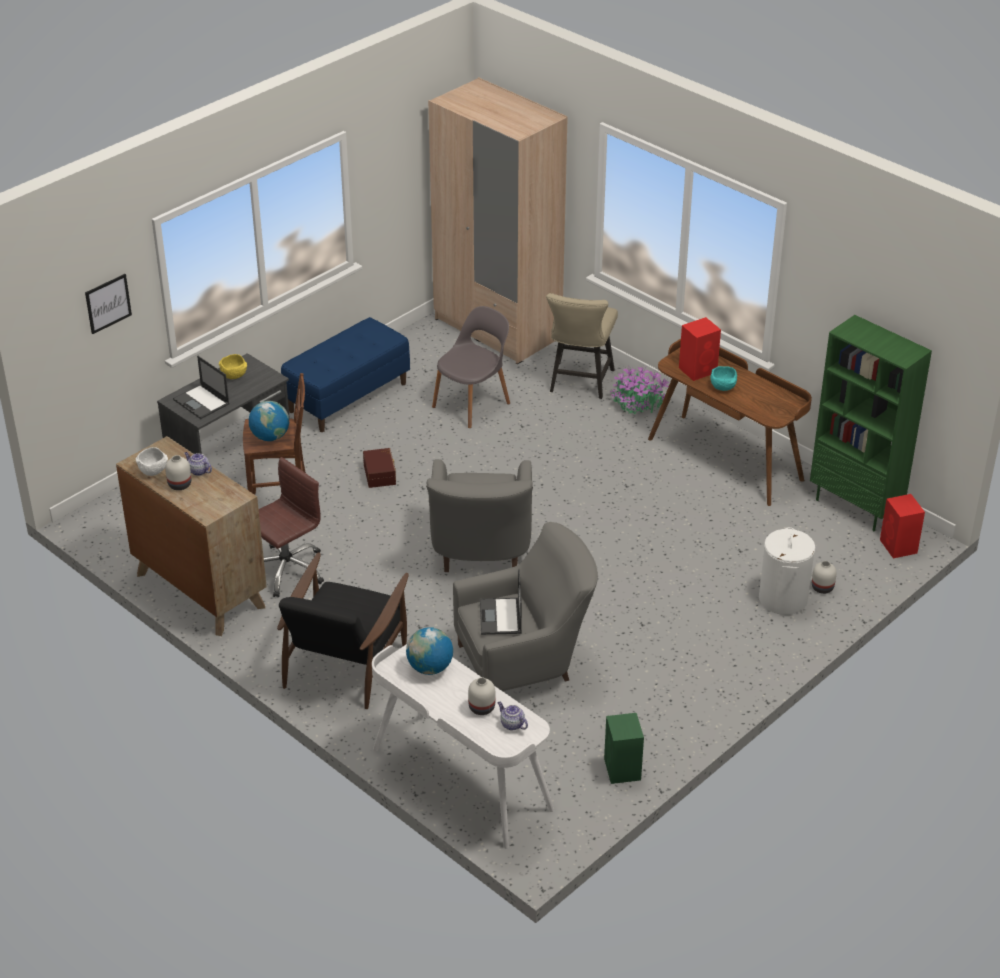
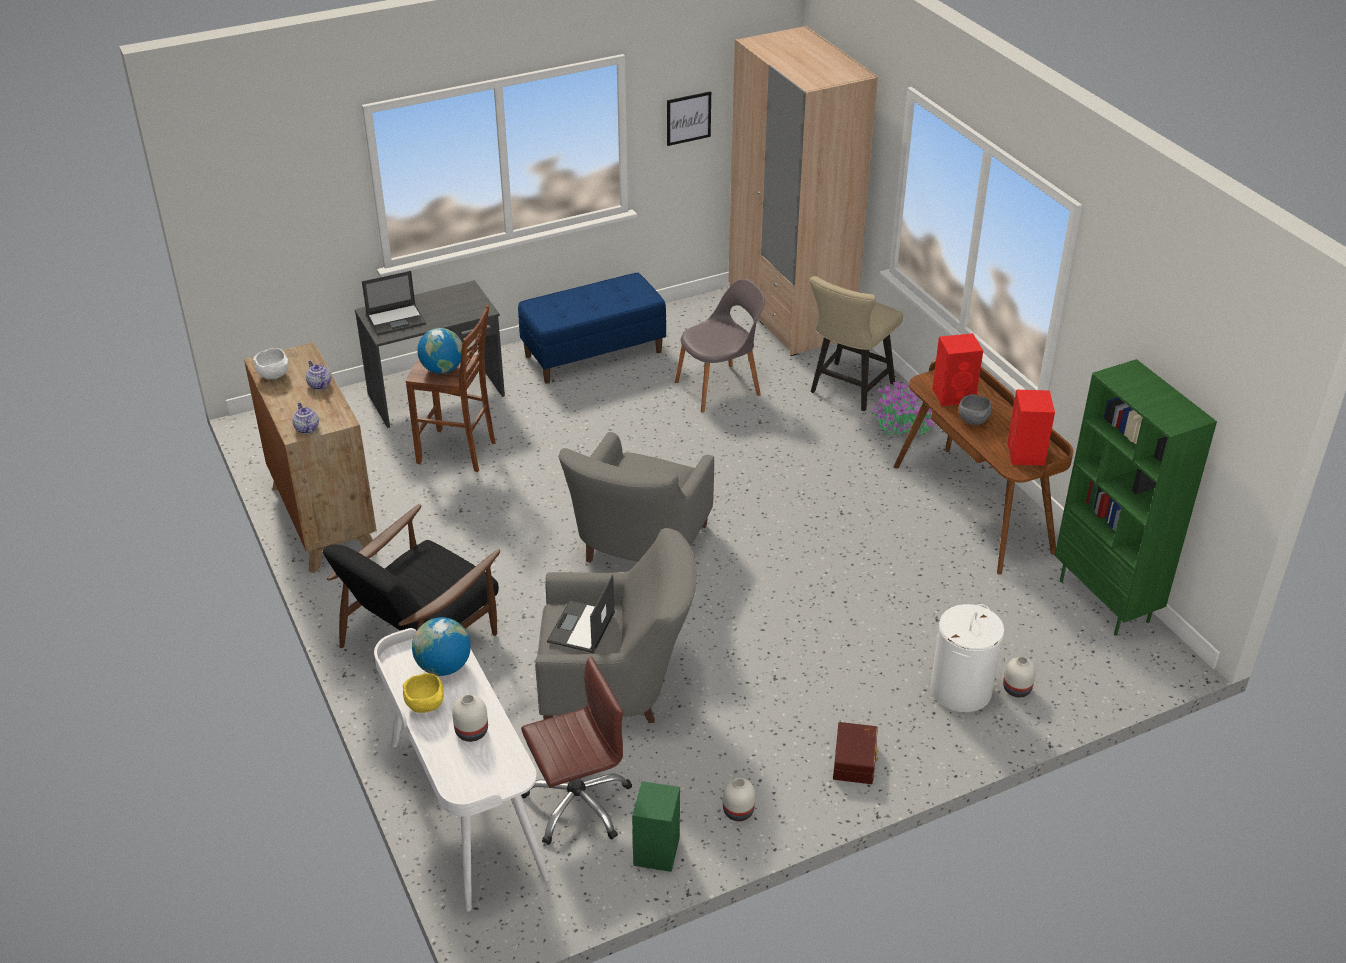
camera: 20 degrees right, 0 degrees up
picture [85,274,132,334] -> picture moved to [667,91,711,146]
white vase [165,455,191,490] -> white vase moved to [723,778,755,821]
laptop [173,356,230,419] -> laptop turned 90 degrees counterclockwise [362,271,426,336]
yellow bowl [219,354,247,379] -> yellow bowl moved to [403,673,444,713]
brown office chair [259,457,324,598] -> brown office chair moved to [521,657,632,845]
brown storage box [363,448,396,488] -> brown storage box moved to [833,722,878,784]
teapot [498,702,528,731] -> teapot moved to [292,403,319,434]
turquoise bowl [711,366,737,391] -> grey bowl [958,394,992,425]
red speaker [880,494,925,559] -> red speaker moved to [1007,390,1055,466]

